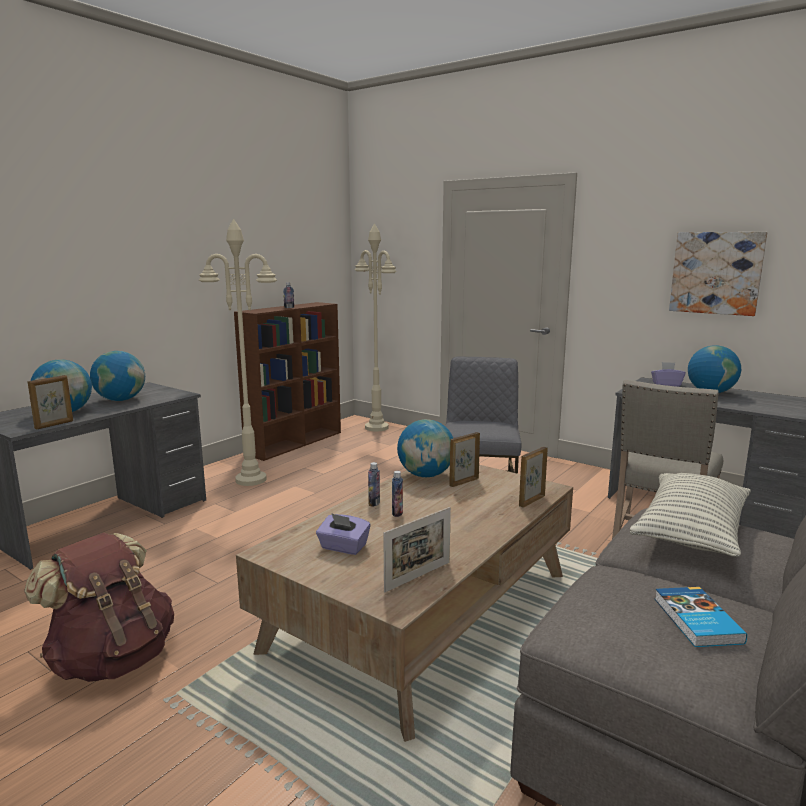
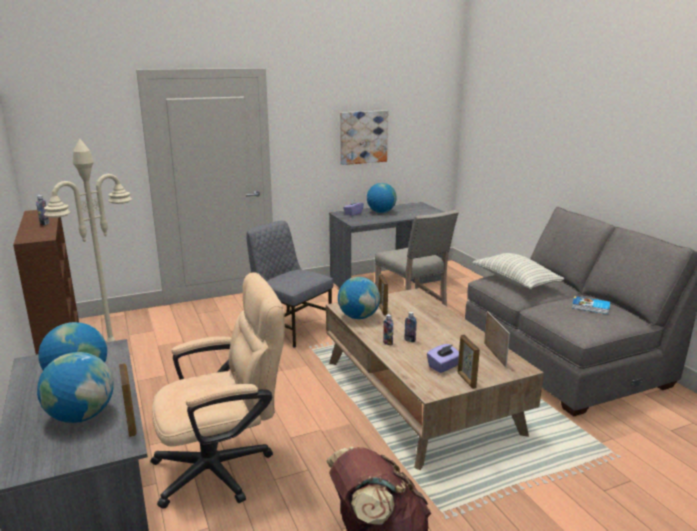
camera: 60 degrees left, 5 degrees up
beige floor lamp [355,224,397,431] -> none
picture frame [519,447,548,508] -> picture frame moved to [457,335,480,389]
none -> beige office chair [150,272,285,508]

